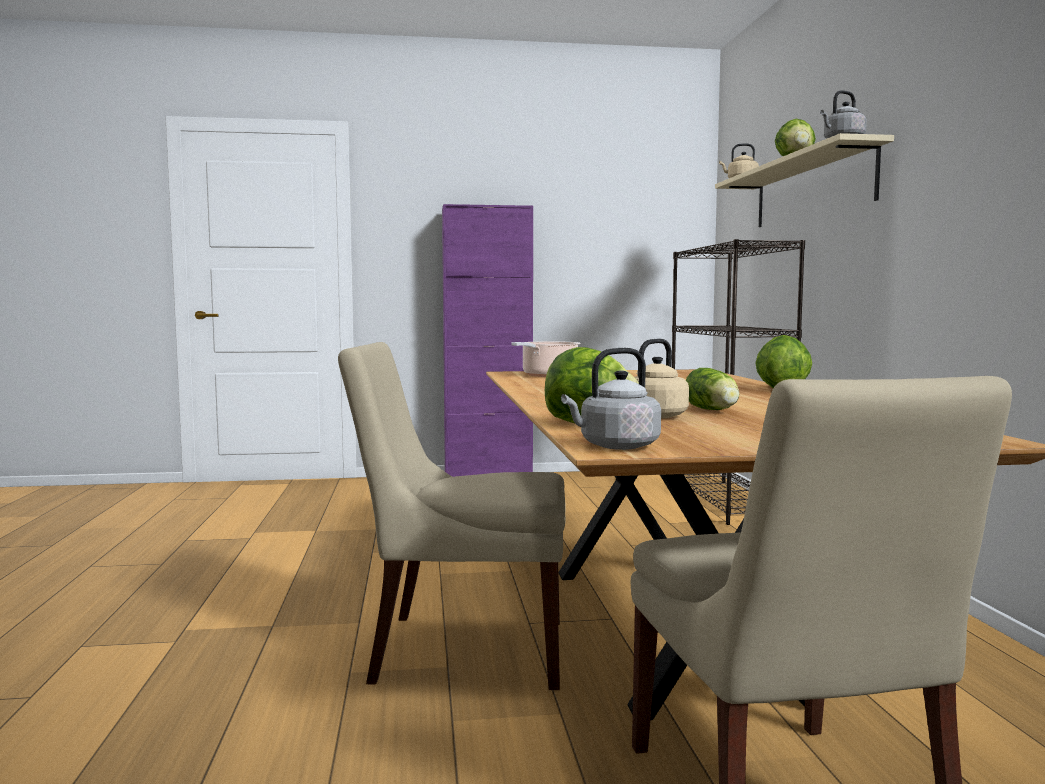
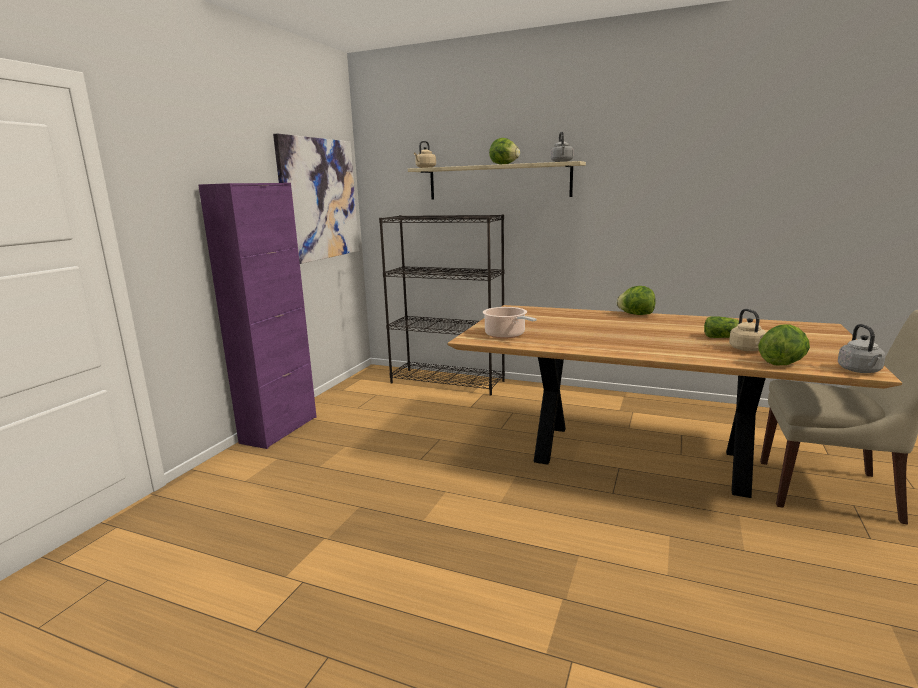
camera: 60 degrees left, 10 degrees up
beige chair [338,342,566,690] -> none
none -> picture [273,134,359,264]

